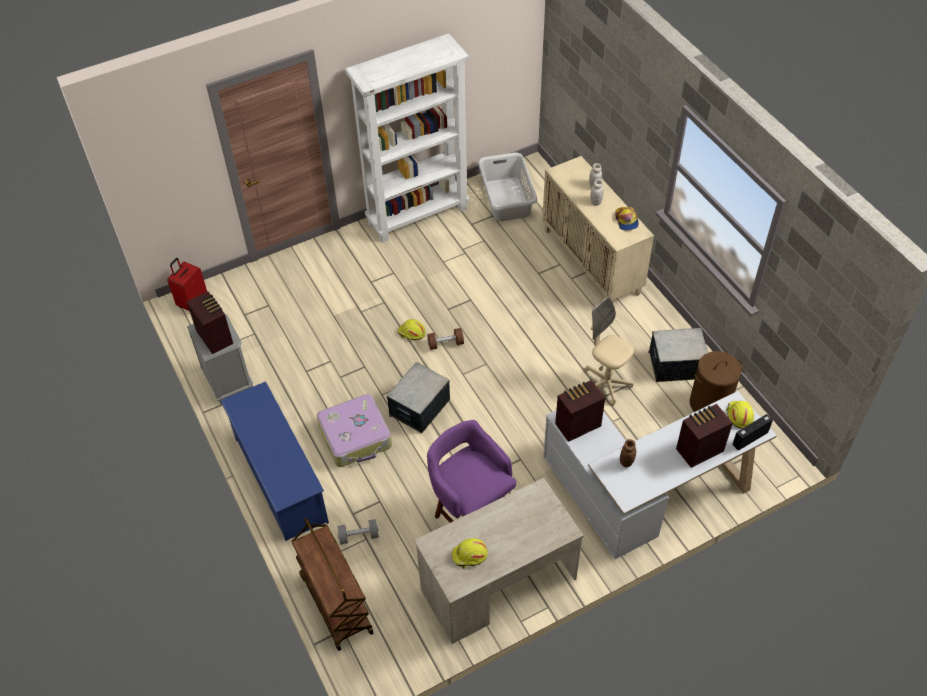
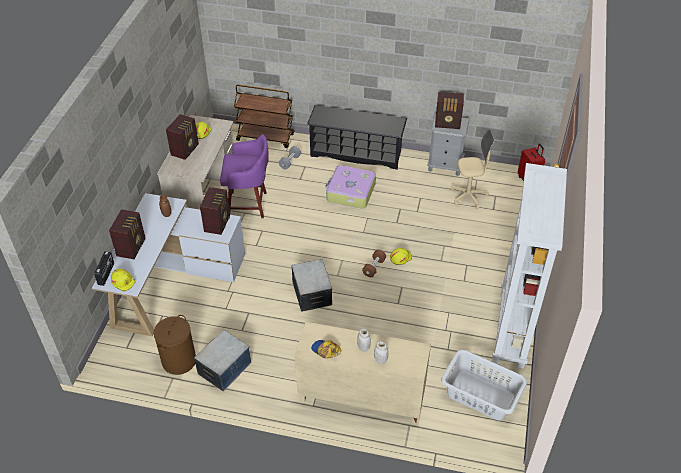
camera: 130 degrees right, 5 degrees down
blue shoe rack [221,381,329,541] -> black shoe rack [307,105,407,170]
storage box [387,362,450,433] -> storage box moved to [291,259,332,312]
beige office chair [584,297,634,406] -> beige office chair moved to [451,129,494,209]
none -> radio [166,114,199,160]

